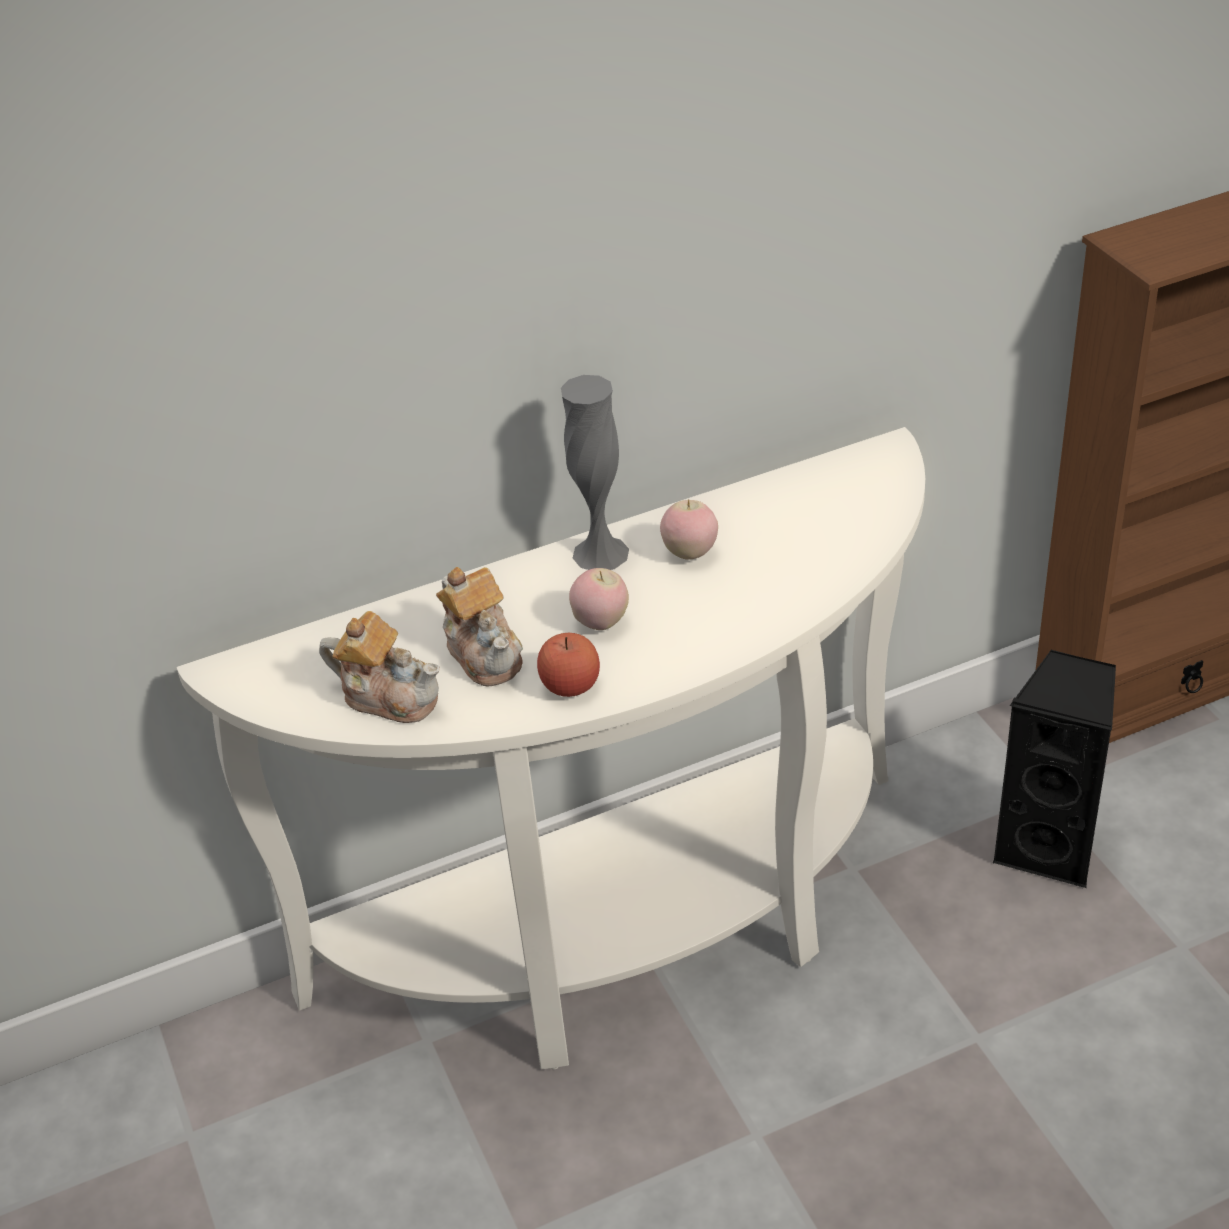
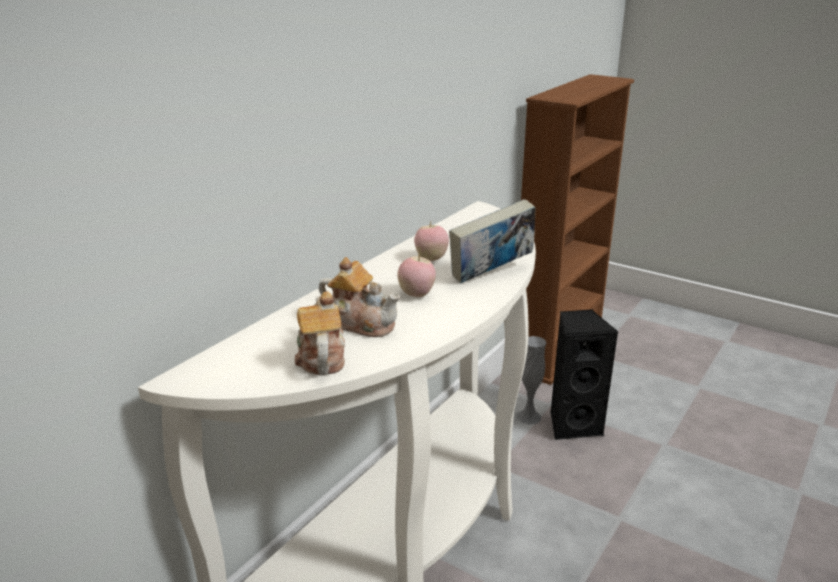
camera: 35 degrees left, 15 degrees down
teapot [319,611,439,723] -> teapot turned 90 degrees counterclockwise [295,291,345,375]
apple [537,633,600,697] -> none
grey vase [561,375,629,570] -> grey vase moved to [517,336,546,425]
none -> book [449,199,536,283]

